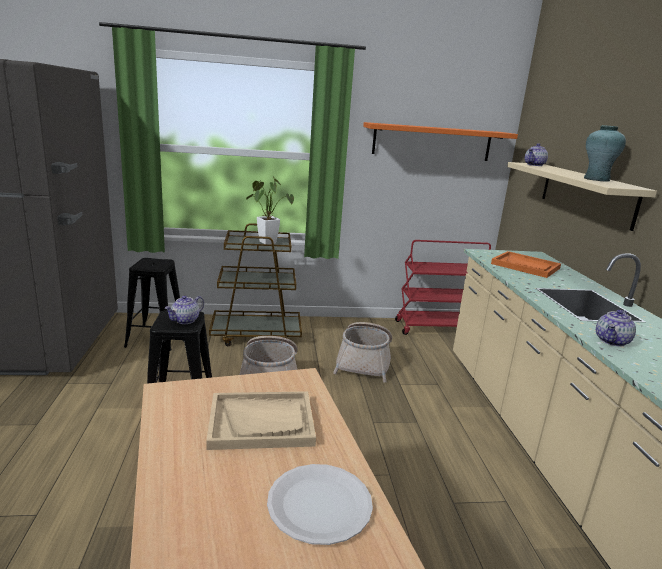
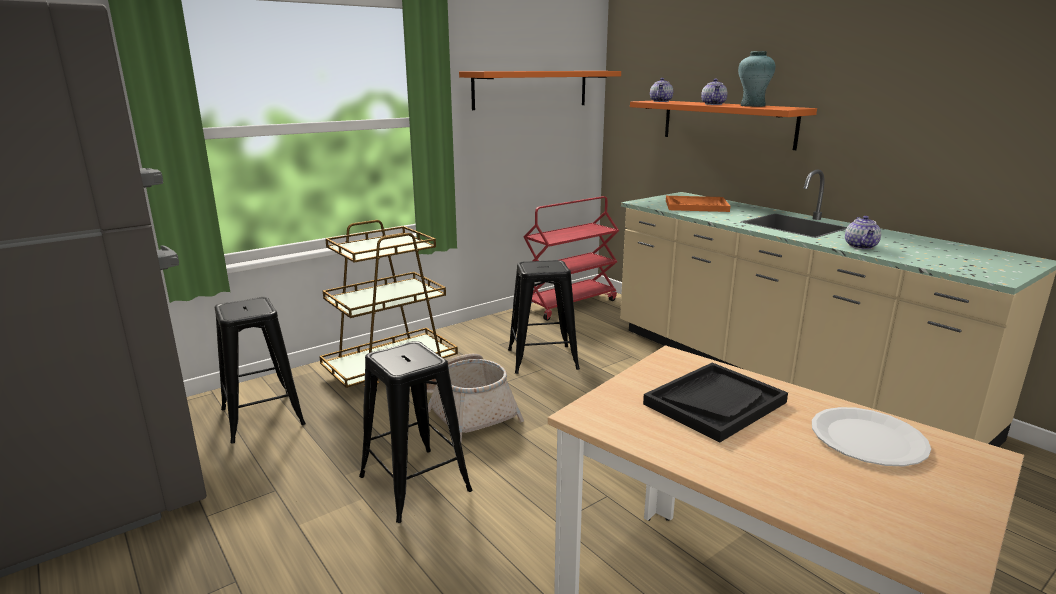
camera: 30 degrees left, 0 degrees up
teapot [165,296,204,324] -> teapot moved to [701,79,727,105]
beige tray [206,391,316,450] -> black tray [643,362,788,442]
potted plant [246,176,294,244] -> none
basket [333,322,392,383] -> black stool [508,260,580,374]
beige shelf [507,162,657,231] -> orange shelf [630,101,817,150]

